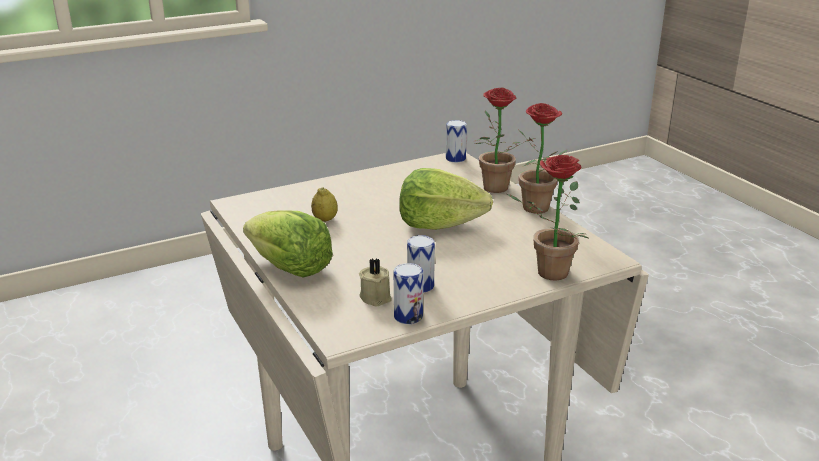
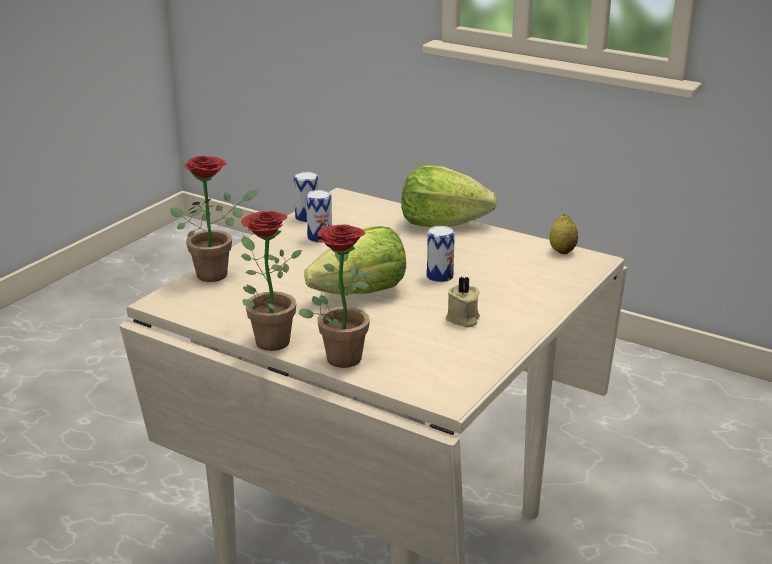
camera: 150 degrees right, 0 degrees up
lemon [311,187,338,222] -> lemon moved to [549,214,578,254]
beige candle [359,258,392,306] -> beige candle moved to [446,277,480,328]
can [446,120,467,162] -> can moved to [427,226,455,282]

